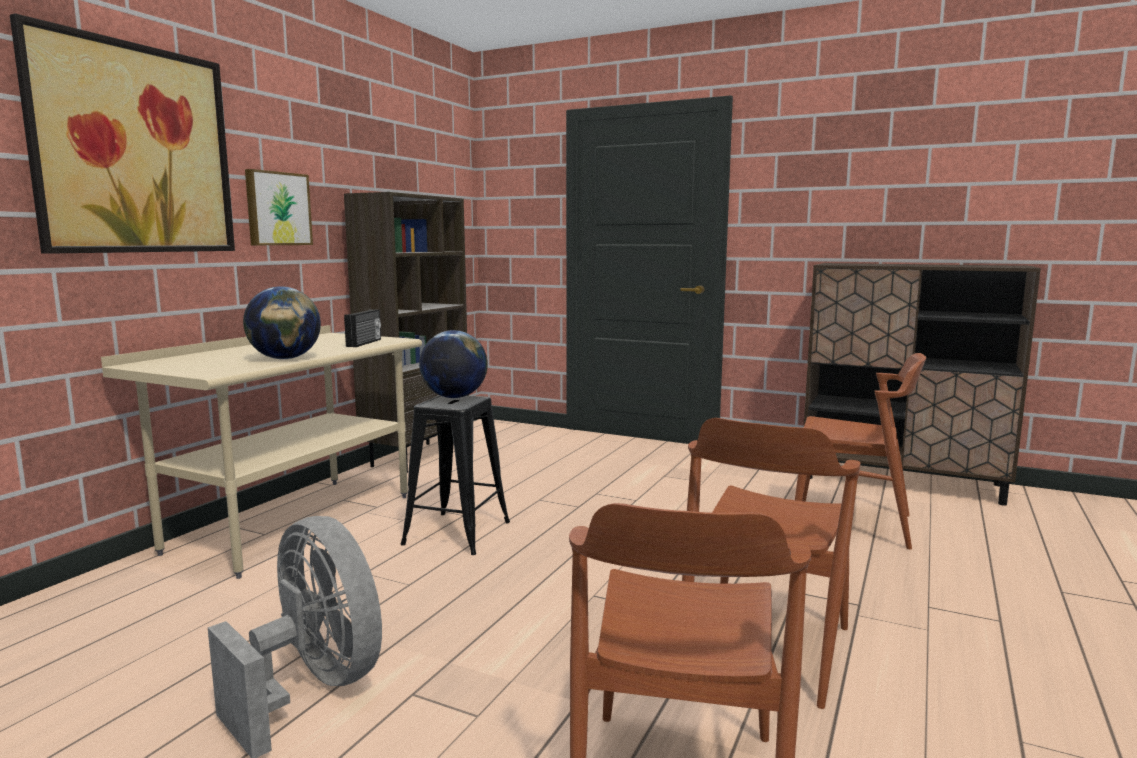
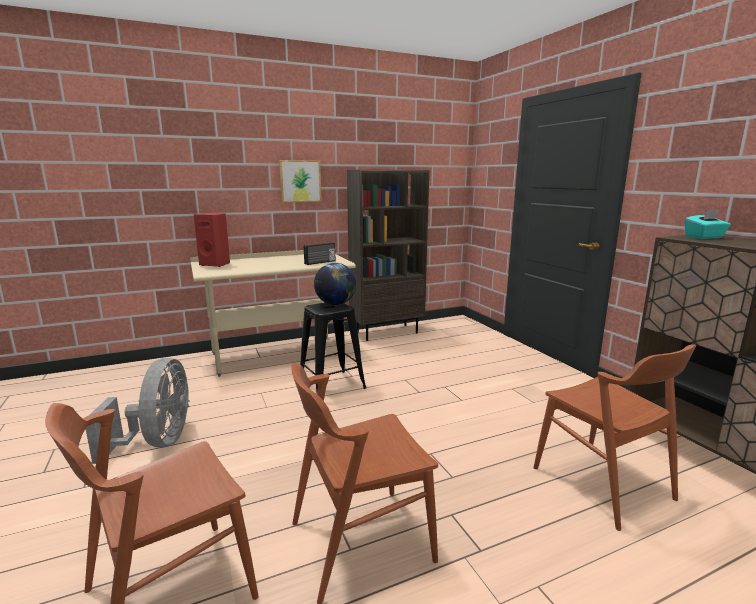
camera: 40 degrees right, 5 degrees up
picture [10,13,235,254] -> none
globe [243,286,321,359] -> none
none -> red speaker [194,213,230,267]
none -> turquoise tissue box [685,210,731,239]

